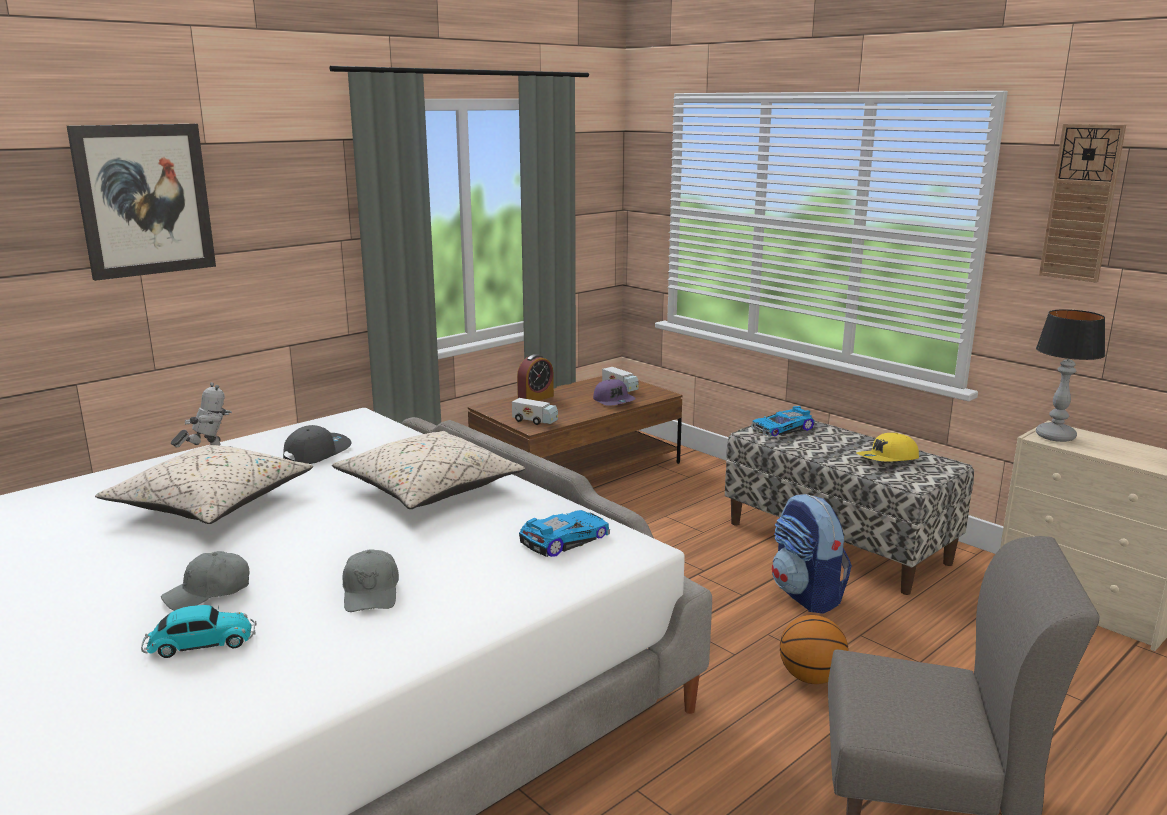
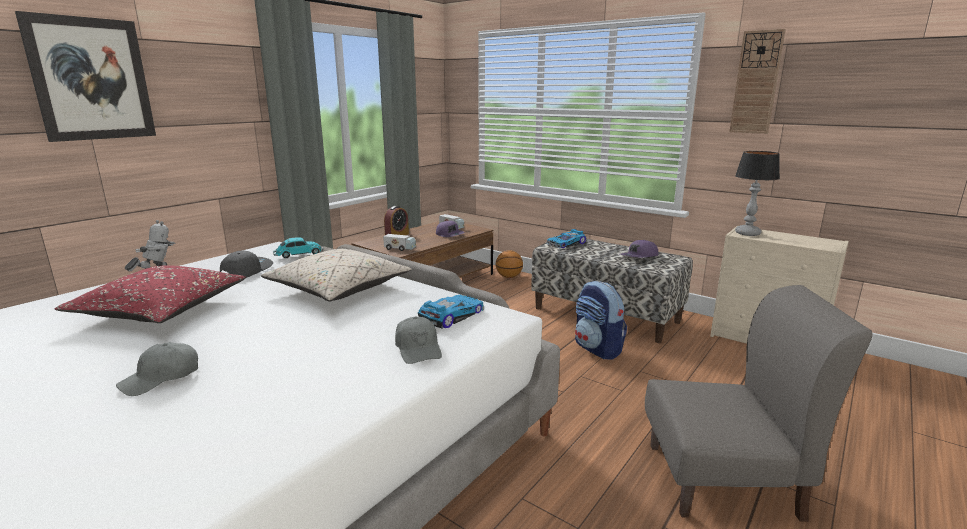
camera: 10 degrees left, 0 degrees up
beige pillow [95,445,313,524] -> red pillow [55,265,246,323]
toy car [141,605,257,658] -> toy car moved to [273,237,324,258]
grey cap [342,549,399,612] -> grey cap moved to [395,317,442,364]
basketball [780,615,849,684] -> basketball moved to [496,250,523,278]
yellow cap [856,433,919,462] -> purple cap [620,240,658,258]

